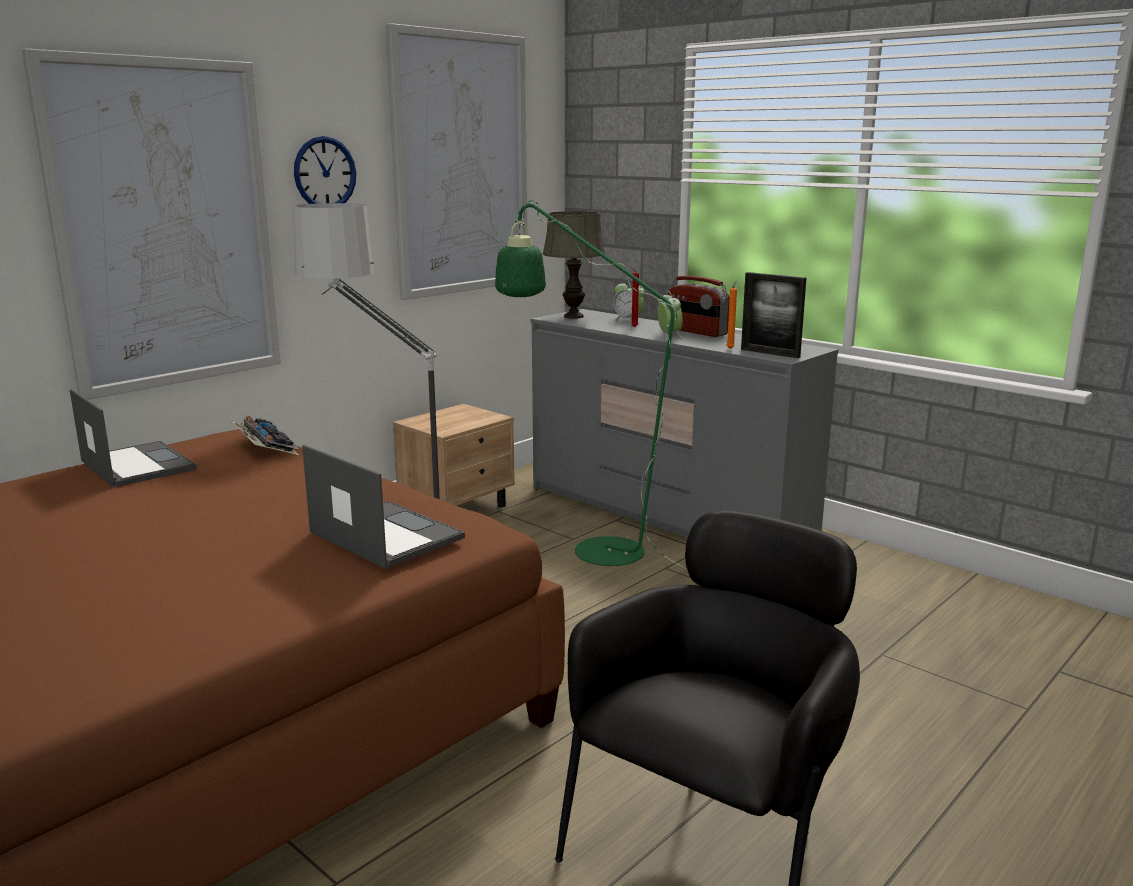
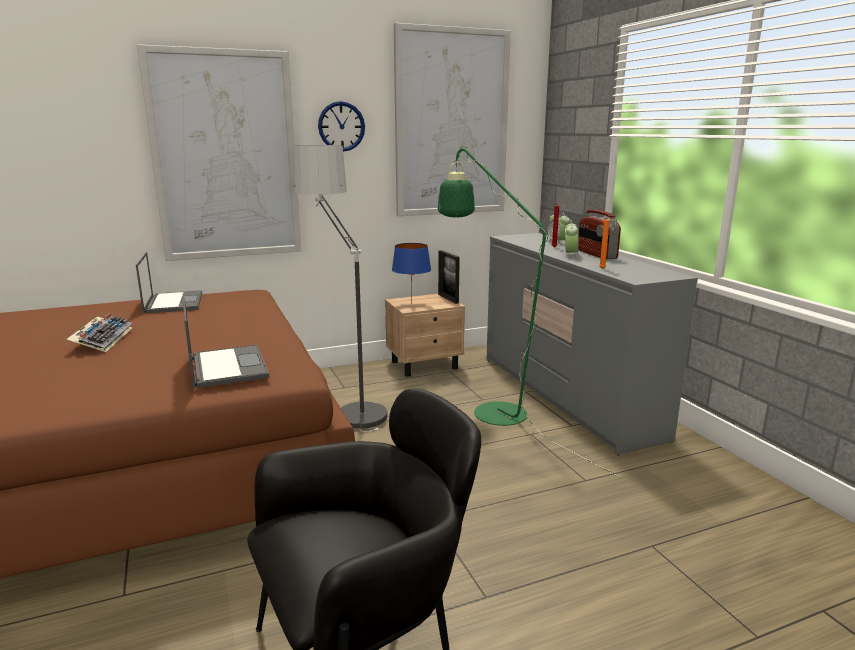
camera: 25 degrees right, 0 degrees up
keyboard [231,416,299,455] -> keyboard moved to [66,314,132,352]
grey table lamp [543,211,605,319] -> none
picture frame [741,272,806,358] -> picture frame moved to [438,250,460,304]
none -> blue table lamp [392,243,431,295]

